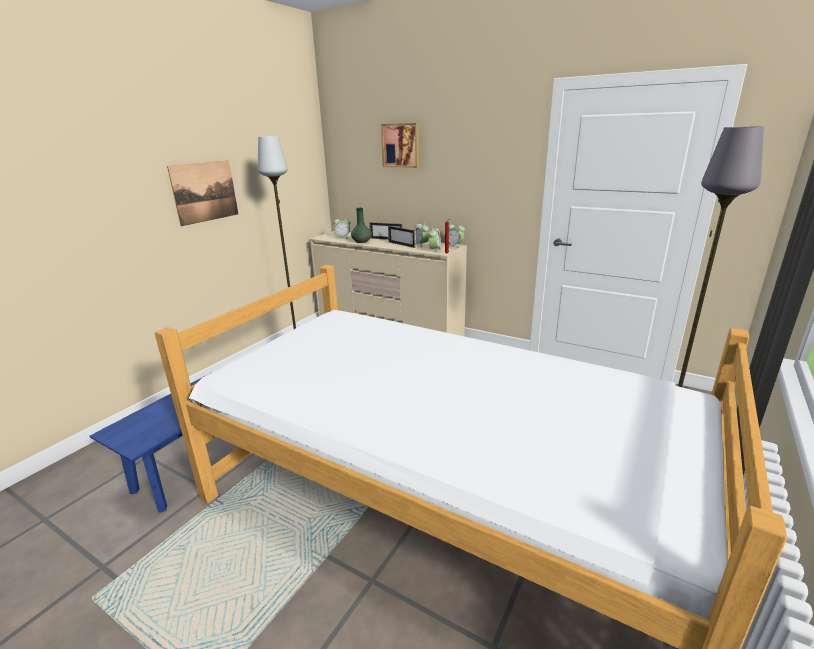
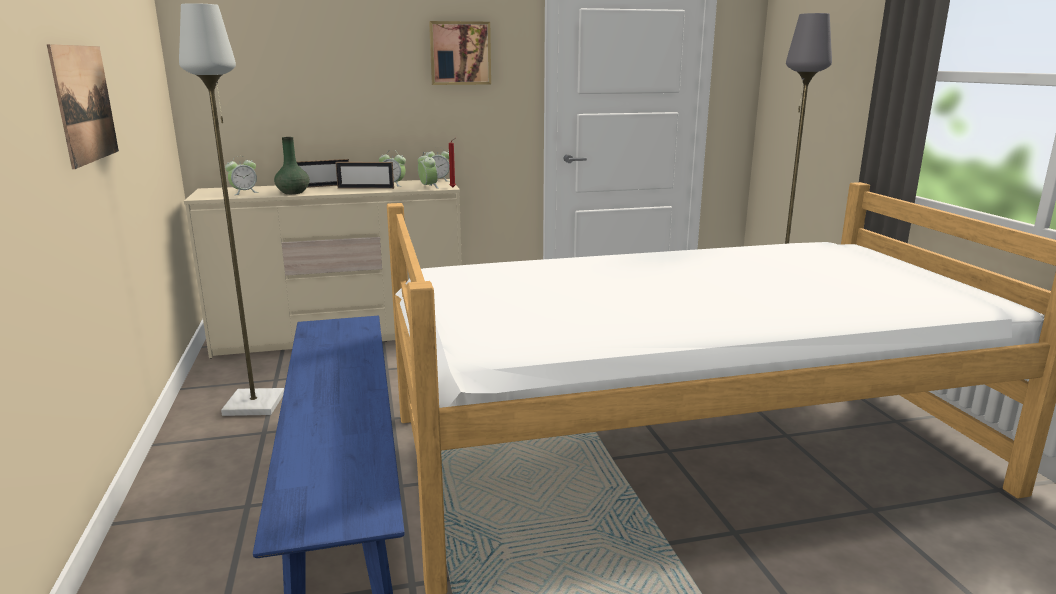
camera: 45 degrees left, 5 degrees down
picture [381,123,419,168] -> picture moved to [429,21,491,85]

